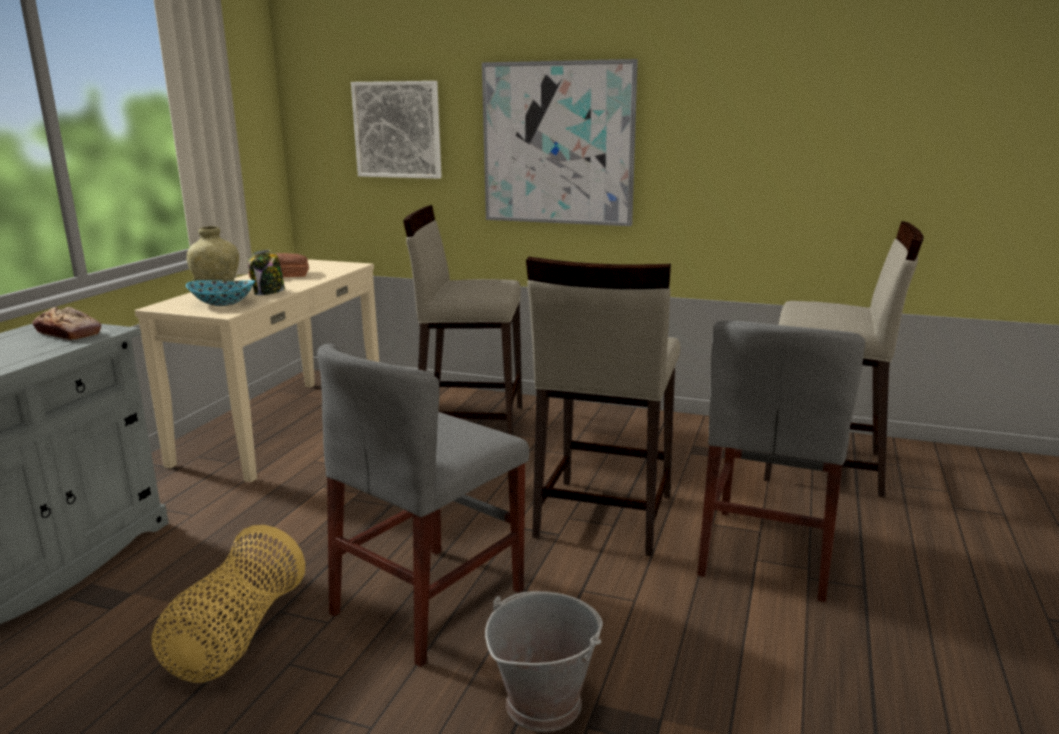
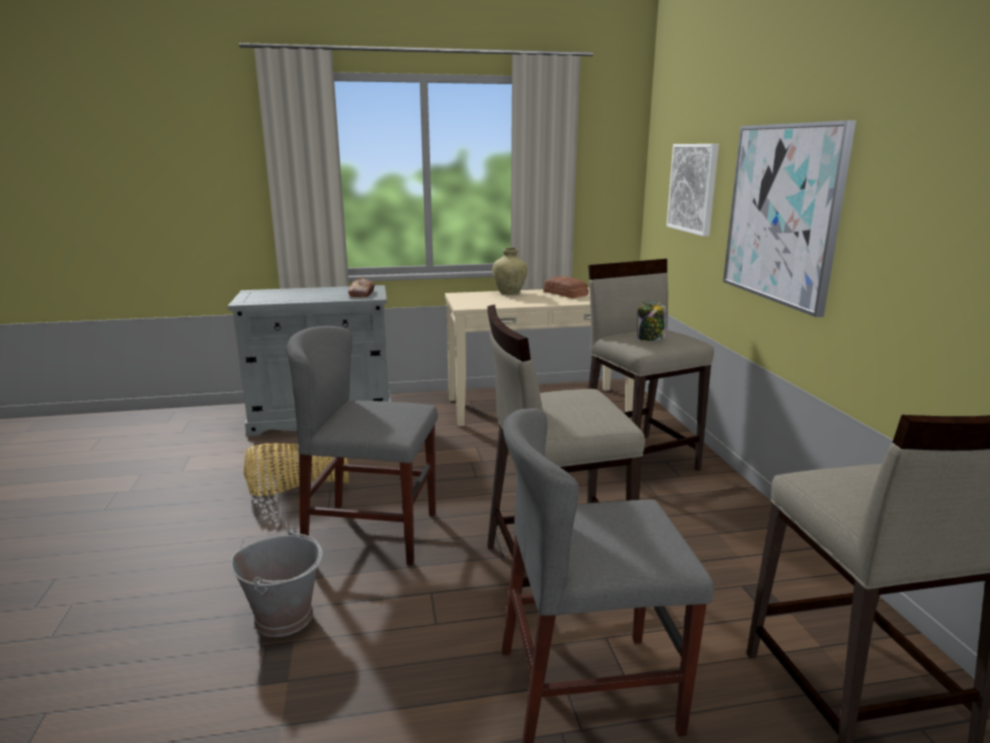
camera: 60 degrees right, 0 degrees up
bowl [186,280,255,306] -> none
jar [248,250,285,295] -> jar moved to [637,301,666,341]

